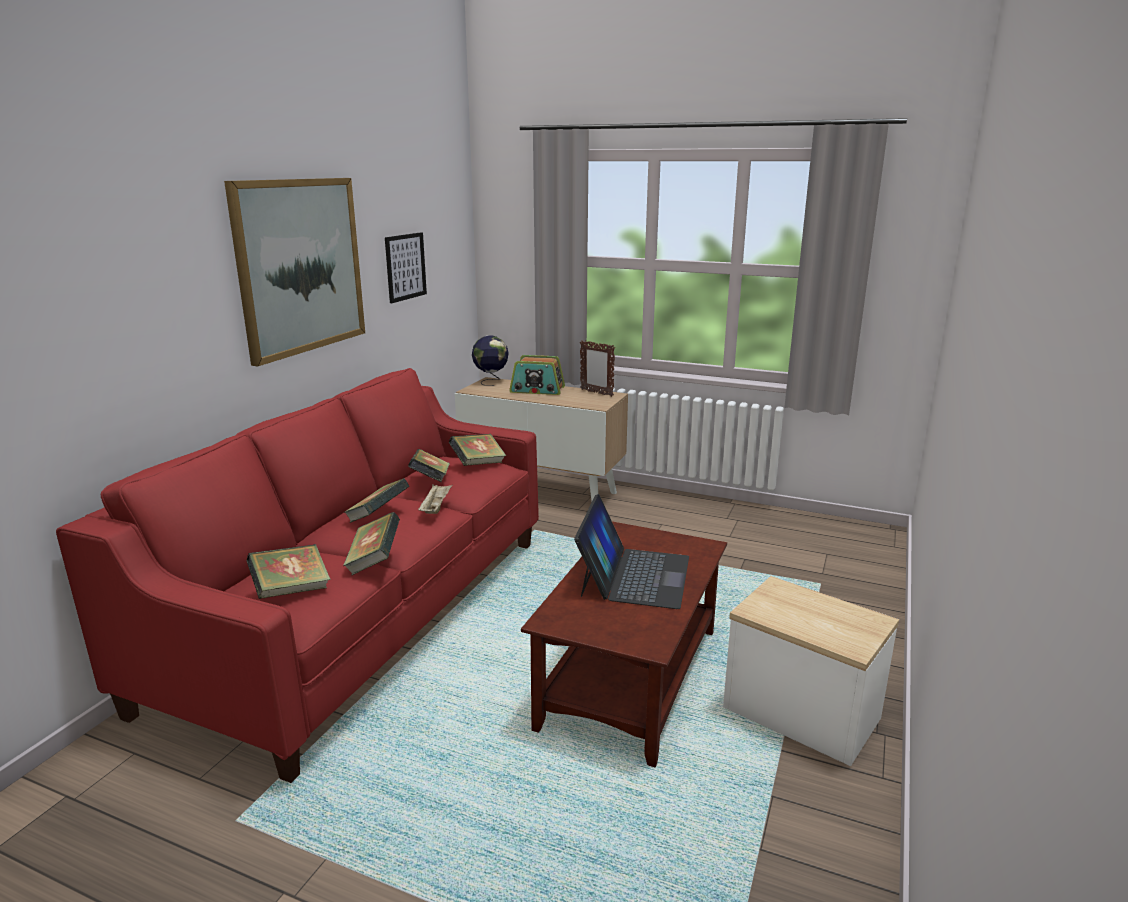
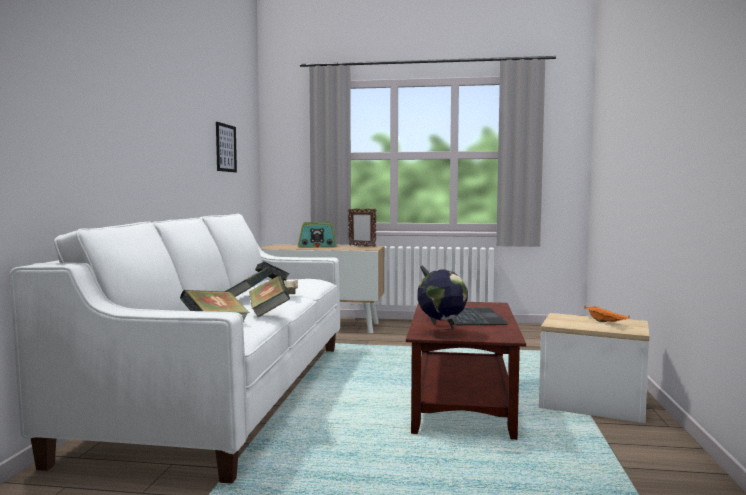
camera: 15 degrees left, 15 degrees down
red sofa [56,368,539,783] -> white sofa [10,213,340,484]
picture [224,178,365,366] -> none
book [449,434,506,466] -> none
globe [472,336,509,386] -> globe moved to [418,269,468,339]
none -> orange tray [584,306,630,322]

